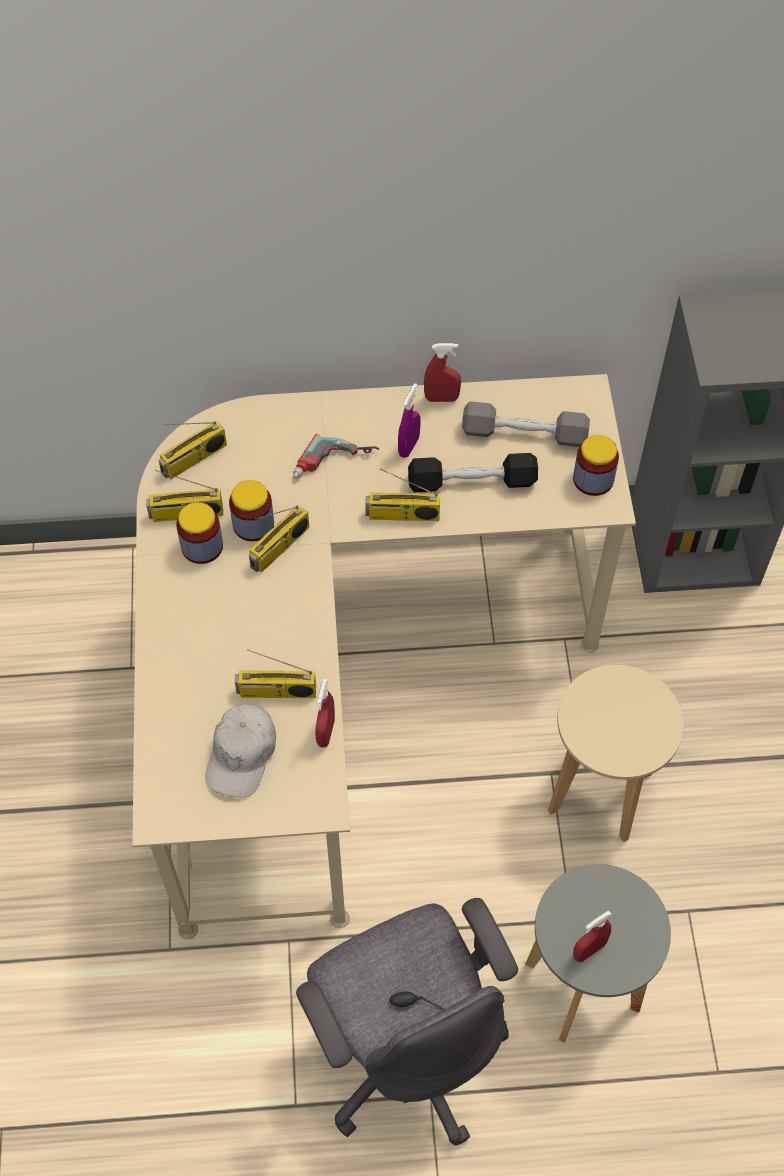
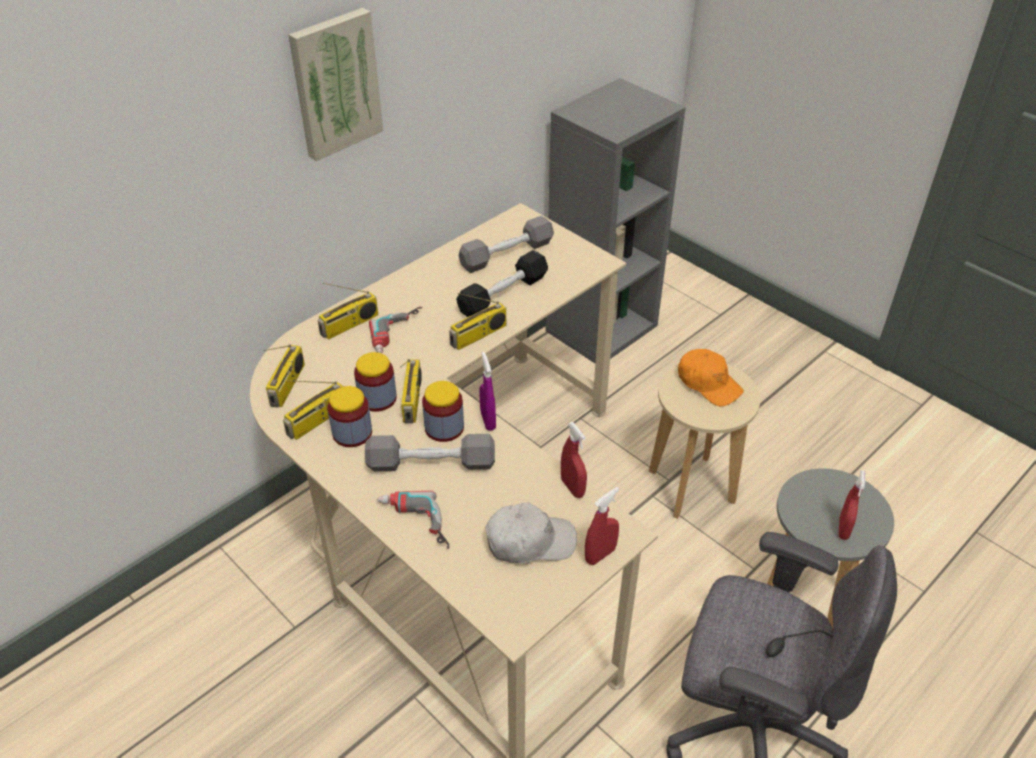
camera: 40 degrees left, 15 degrees down
white cap [205,704,276,798] -> white cap turned 75 degrees counterclockwise [485,502,577,564]
radio [235,649,316,698] -> radio moved to [318,283,378,340]
purple spray bottle [398,383,421,458] -> purple spray bottle moved to [479,352,496,431]
red spray bottle [424,343,461,402] -> red spray bottle moved to [585,487,619,565]
jar [573,435,619,496] -> jar moved to [422,381,464,442]
none -> picture [288,8,383,161]
none -> grey dumbbell [365,434,495,471]
none -> power drill [377,491,449,549]
none -> orange cap [678,349,744,406]

